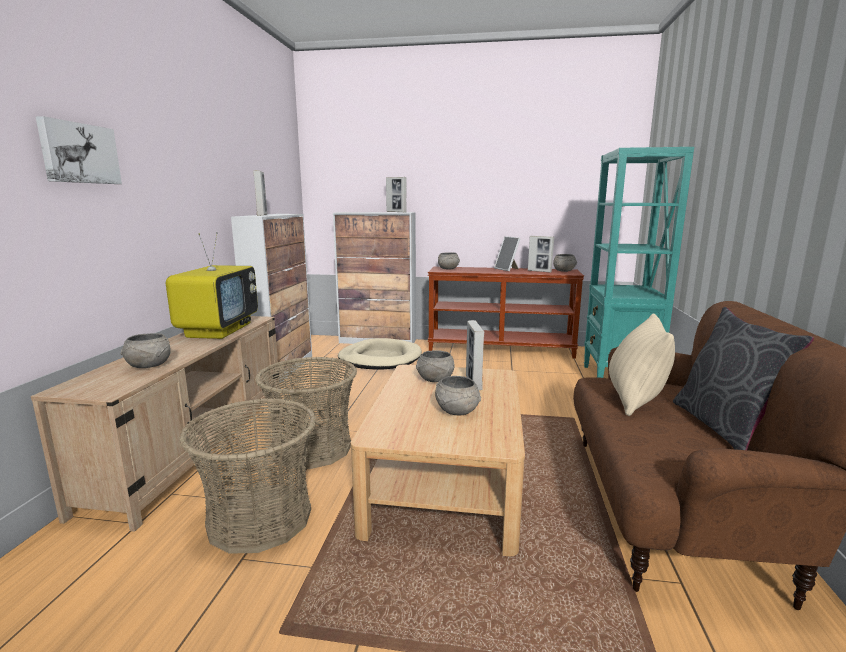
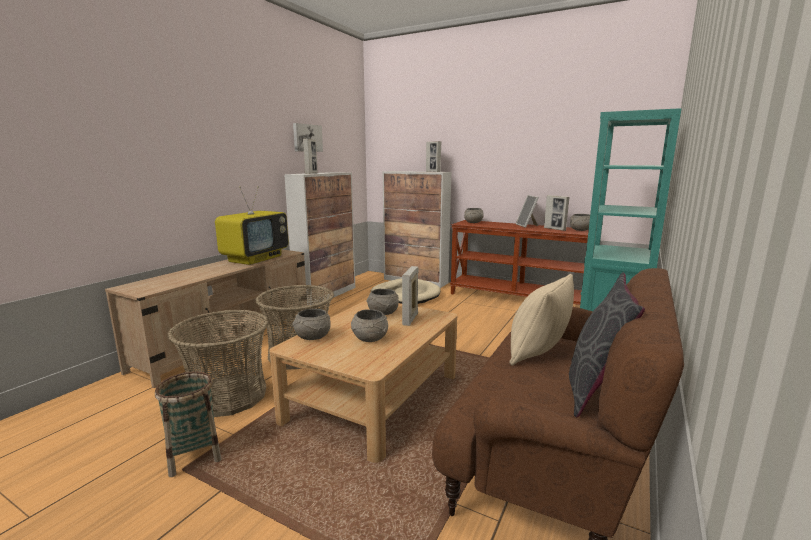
camera: 20 degrees right, 0 degrees up
picture [35,116,122,184] -> picture moved to [293,123,323,152]
grey bowl [121,333,171,368] -> grey bowl moved to [292,309,331,340]
none -> basket [155,372,221,477]

